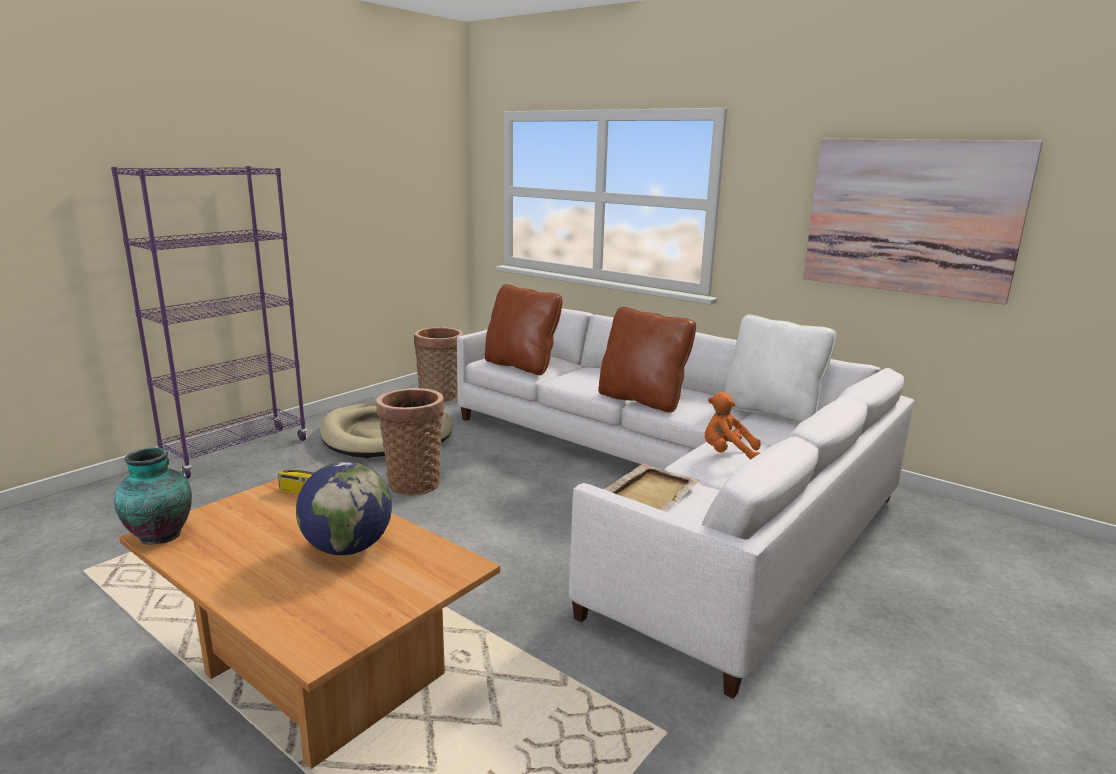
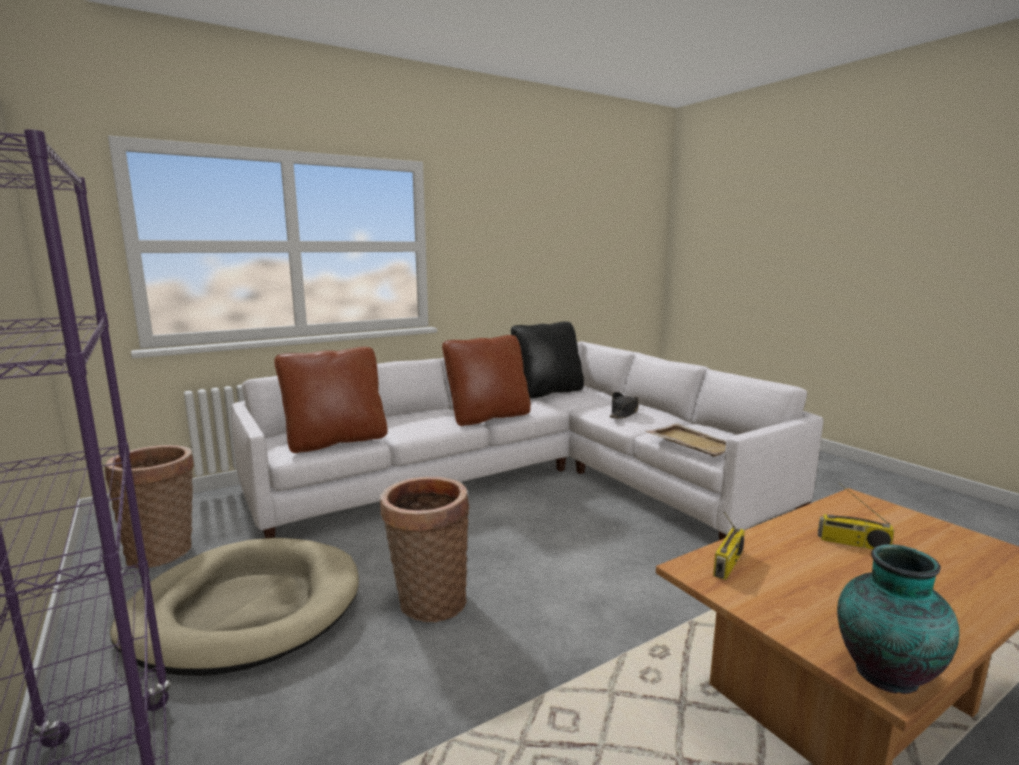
camera: 70 degrees left, 5 degrees down
globe [296,461,392,555] -> radio [818,483,894,550]
orange plush toy [705,392,761,460] -> black hat [609,392,639,419]
white pillow [724,315,837,424] -> black pillow [511,321,584,398]
picture [803,138,1043,305] -> none

